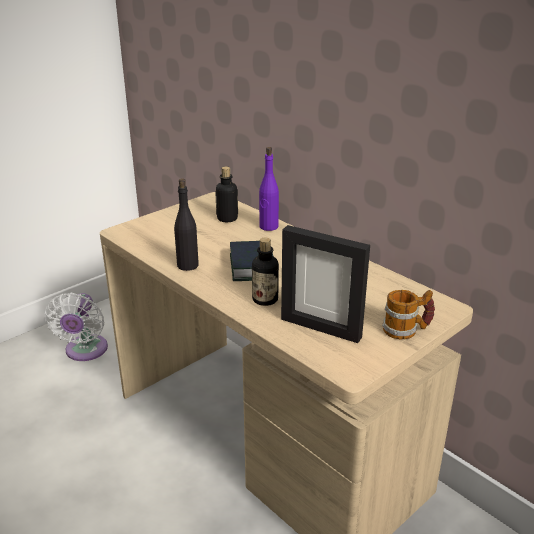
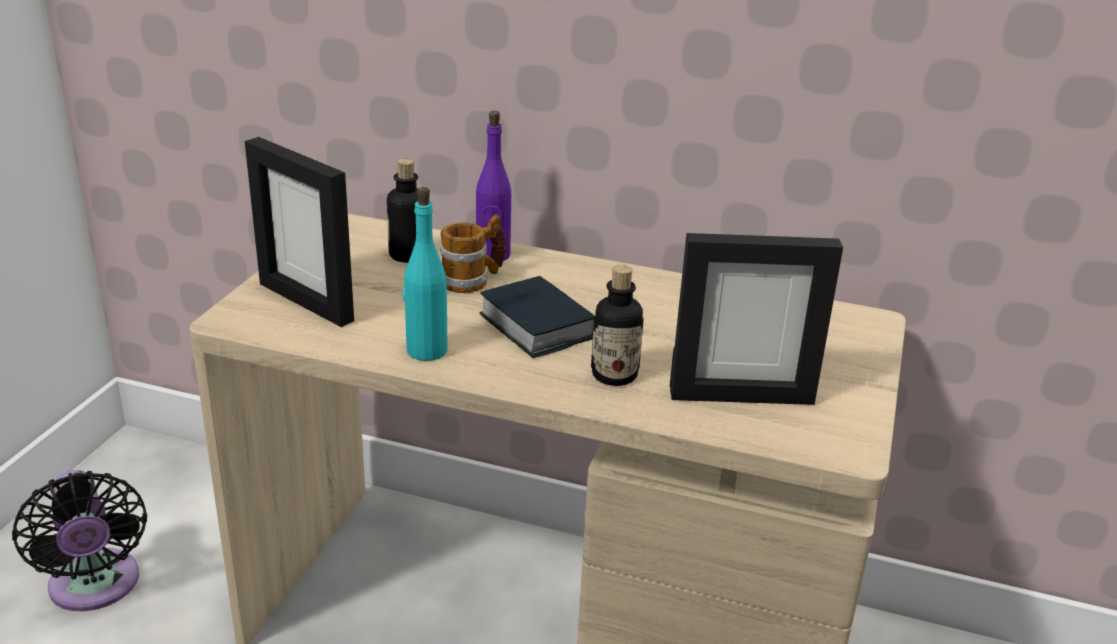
camera: 30 degrees left, 0 degrees up
white fan [44,293,108,361] -> black fan [12,470,147,611]
black bottle [174,178,199,271] -> turquoise bottle [403,187,448,361]
mug [382,290,435,340] -> mug moved to [440,214,506,293]
none -> picture frame [245,137,354,327]

